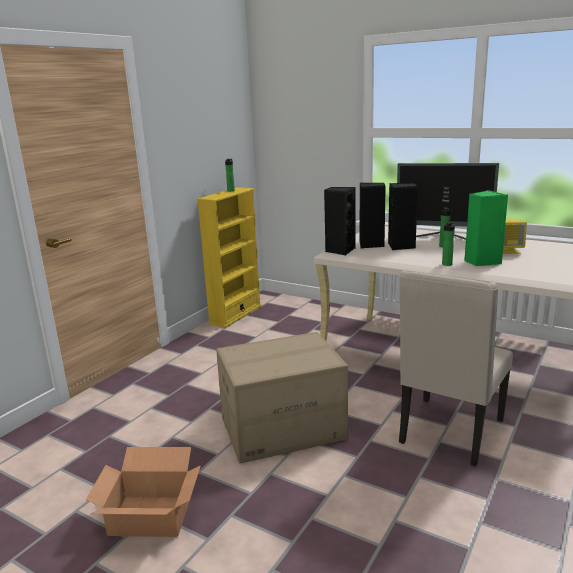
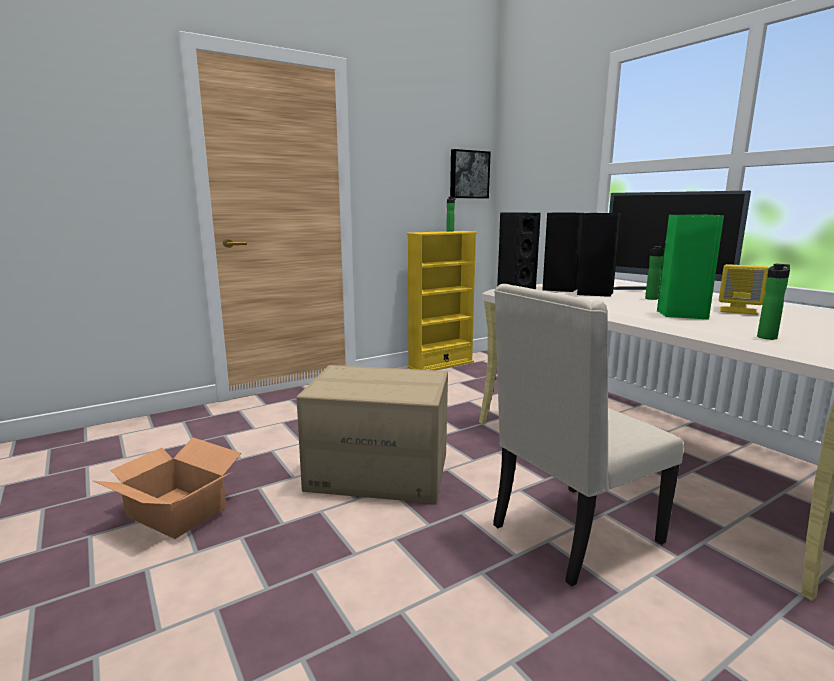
camera: 25 degrees right, 5 degrees down
bottle [442,221,455,266] -> bottle moved to [757,264,790,340]
none -> picture [450,149,491,198]

